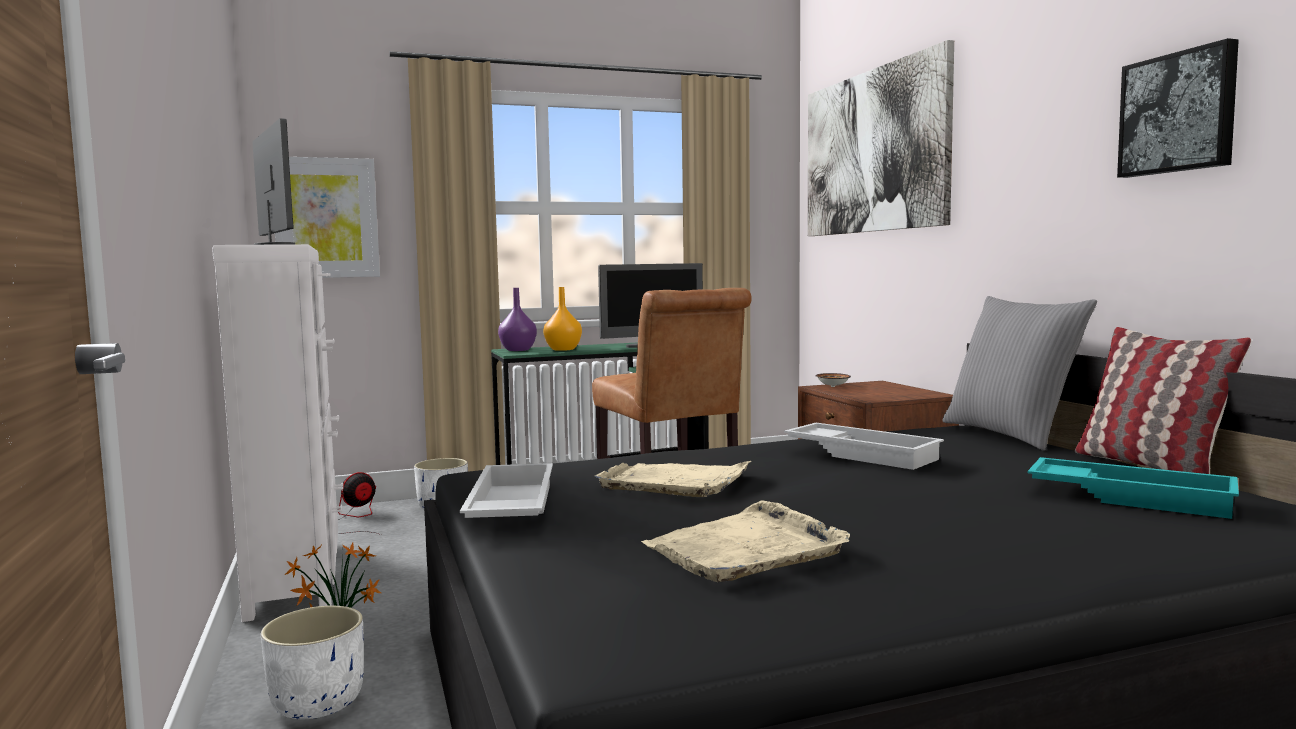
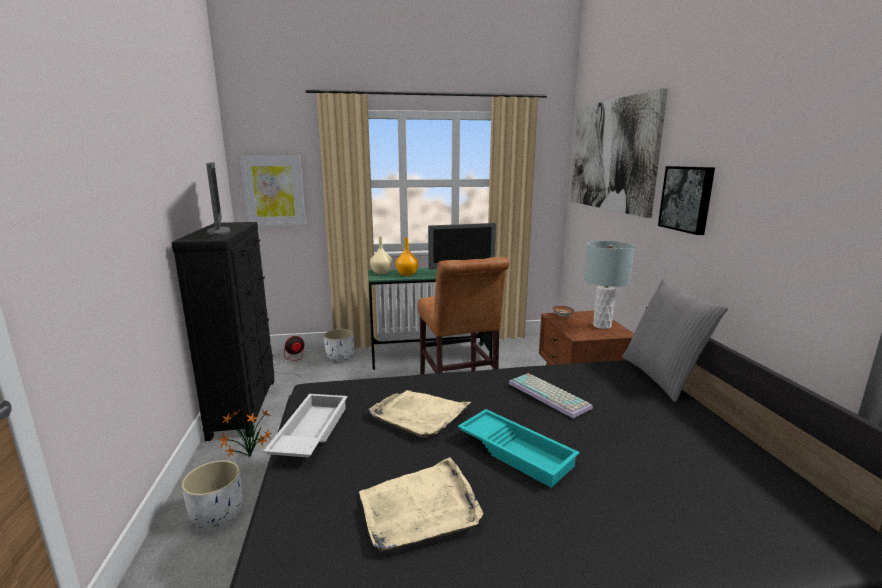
camera: 10 degrees right, 10 degrees up
white dresser [212,244,343,622] -> black dresser [172,222,274,441]
purple vase [498,288,537,351] -> beige vase [370,236,393,274]
white tray [784,423,944,470] -> keyboard [509,373,593,418]
turquoise tray [1028,457,1239,519] -> turquoise tray moved to [458,409,580,488]
pillow [1075,327,1251,474] -> none
picture [1117,38,1239,178] -> picture moved to [658,166,715,235]
none -> grey table lamp [584,241,635,329]

